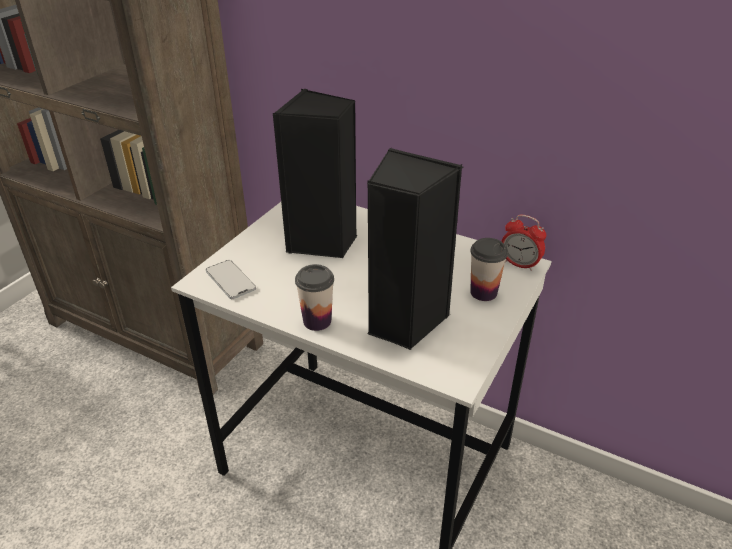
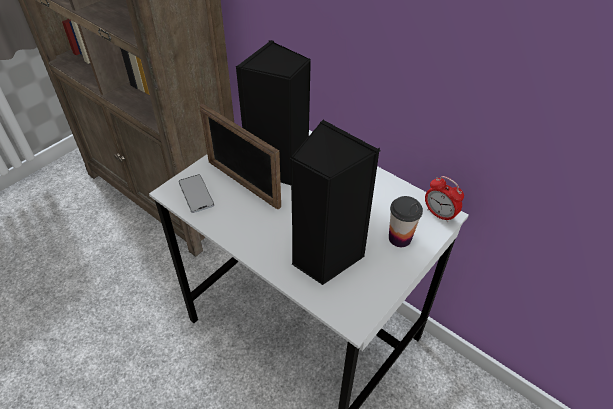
camera: 10 degrees right, 10 degrees up
cup [295,264,334,331] -> none
none -> picture frame [200,104,281,209]

